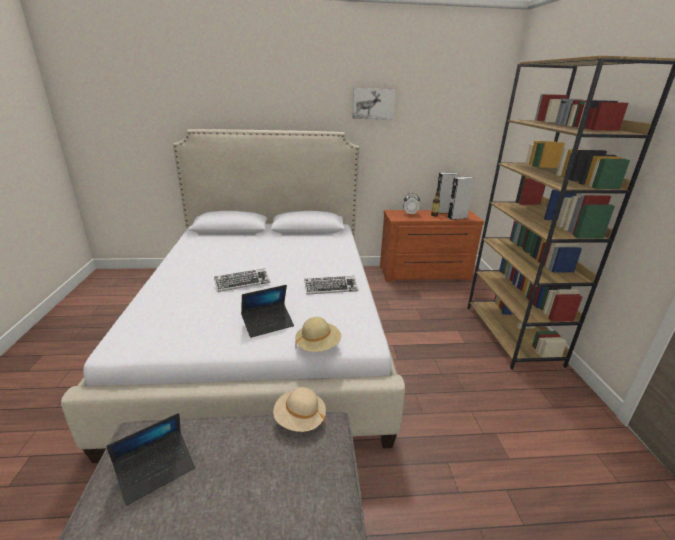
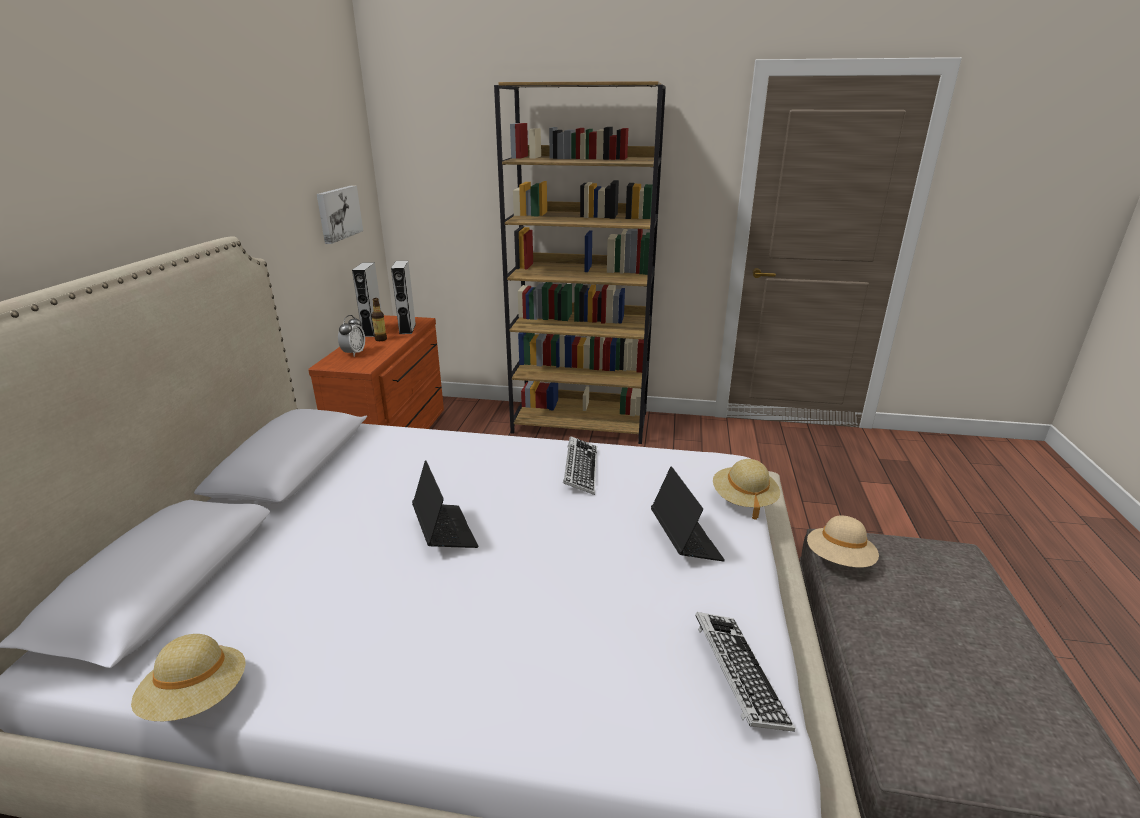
camera: 75 degrees left, 0 degrees up
laptop [106,413,195,506] -> laptop moved to [412,460,478,548]
keyboard [214,268,270,292] -> keyboard moved to [695,612,795,732]
picture [352,88,395,120] -> picture moved to [317,185,363,244]
none -> beige hat [131,634,246,721]

